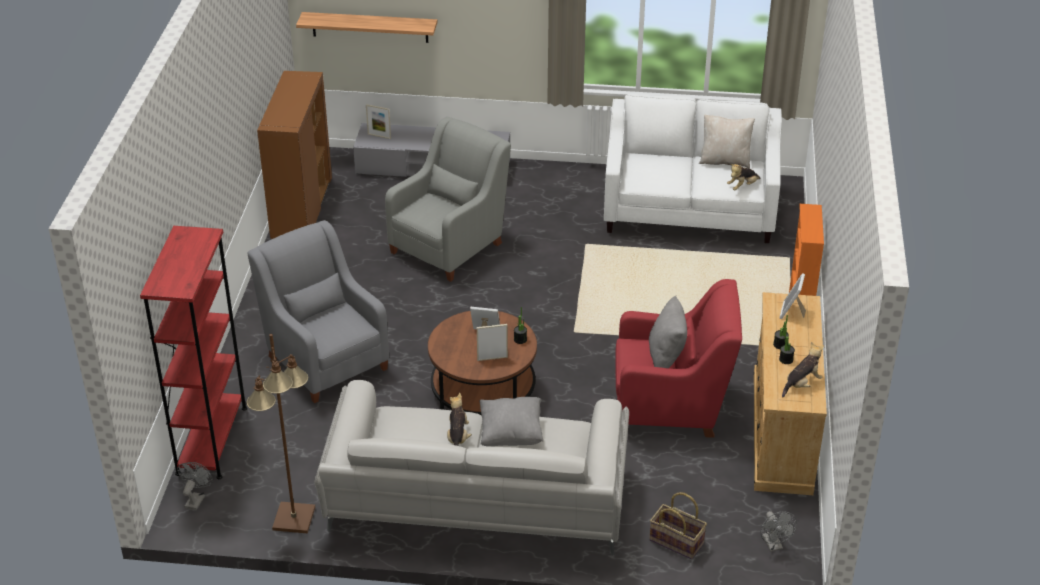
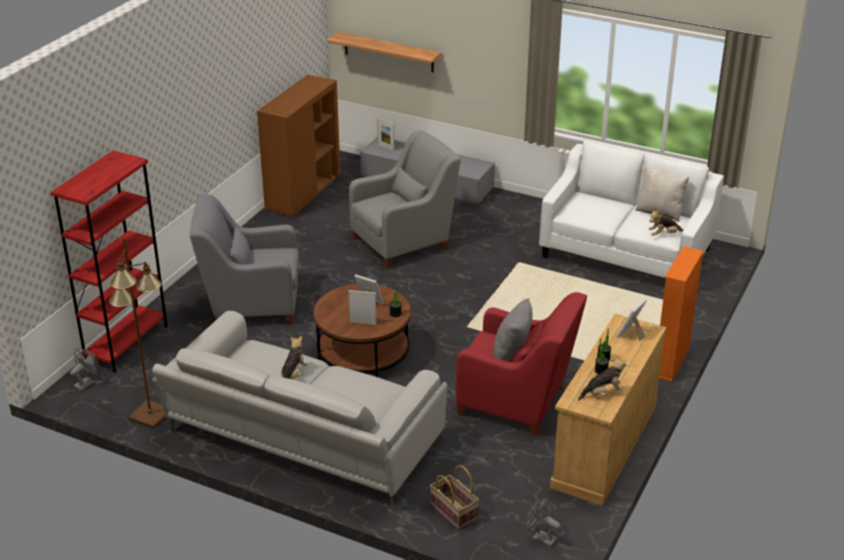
camera: 20 degrees right, 5 degrees down
grey armchair [248,220,389,403] -> grey armchair turned 75 degrees counterclockwise [189,194,299,325]
grey pillow [479,397,543,446] -> none
grey fan [761,511,797,551] -> grey fan turned 120 degrees clockwise [526,498,561,547]

